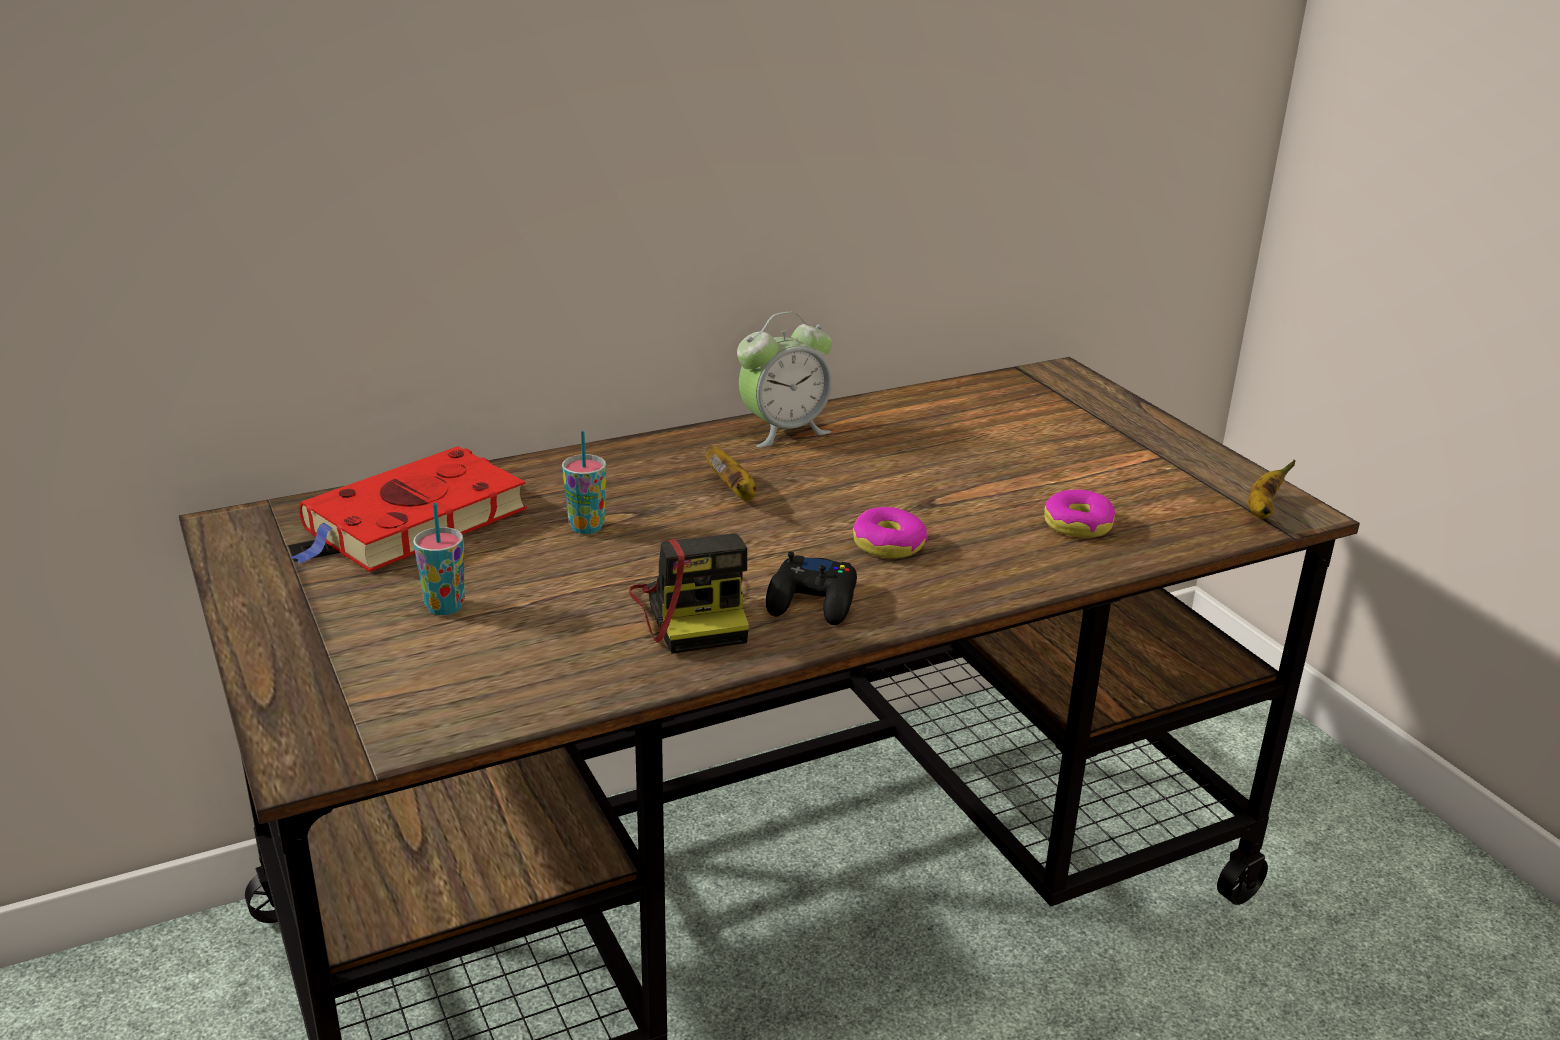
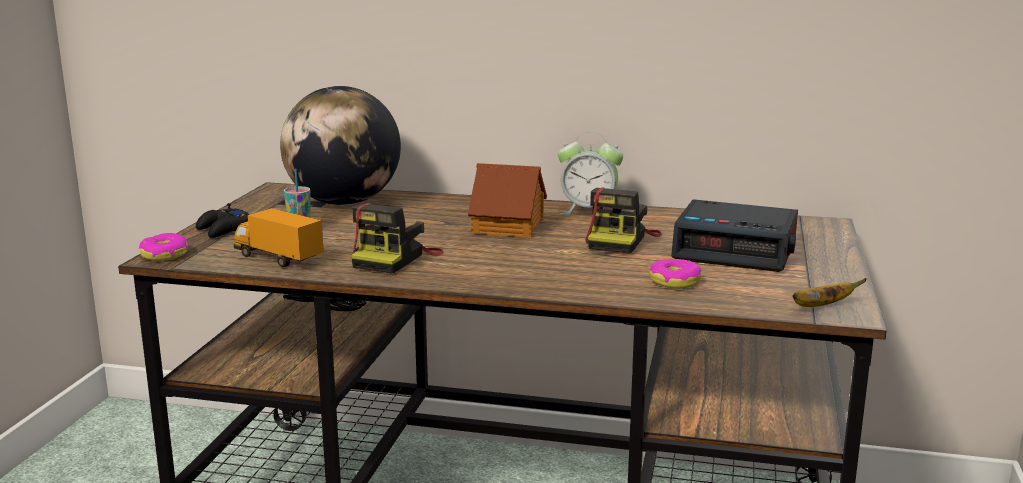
camera: 40 degrees right, 10 degrees down
red book [289,446,527,572] -> globe [280,86,401,205]
cup [562,431,606,534] -> none
banana [705,446,756,501] -> toy house [468,163,547,238]
black game controller [766,552,857,625] -> black game controller moved to [196,203,249,238]
donut [853,507,928,558] -> donut moved to [139,233,188,261]
none -> toy truck [234,208,324,267]
none -> camera [585,187,662,254]
none -> alarm clock [671,199,798,272]

